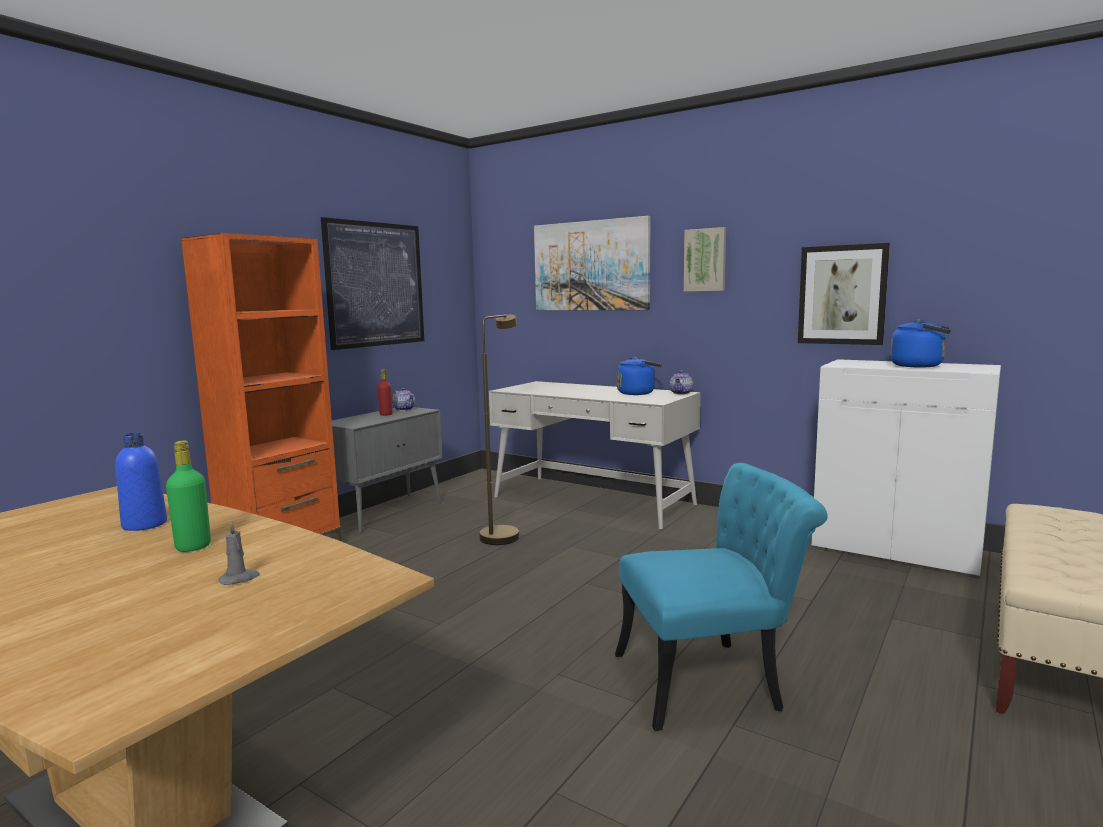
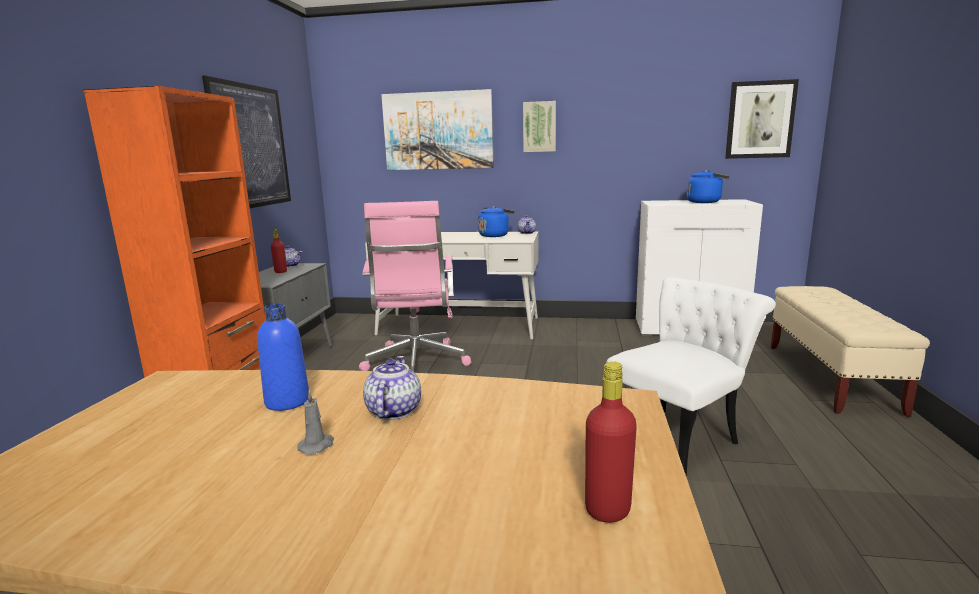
camera: 25 degrees left, 5 degrees up
green bottle [166,441,211,552] -> teapot [363,356,421,420]
grey candle [218,521,260,585] -> grey candle moved to [297,389,334,455]
brown floor lamp [479,315,519,545] -> pink office chair [359,201,471,373]
turquoise chair [615,463,828,731] -> white chair [606,277,776,476]
picture [798,243,890,345] -> picture moved to [725,79,799,159]
none -> red bottle [585,362,637,523]

